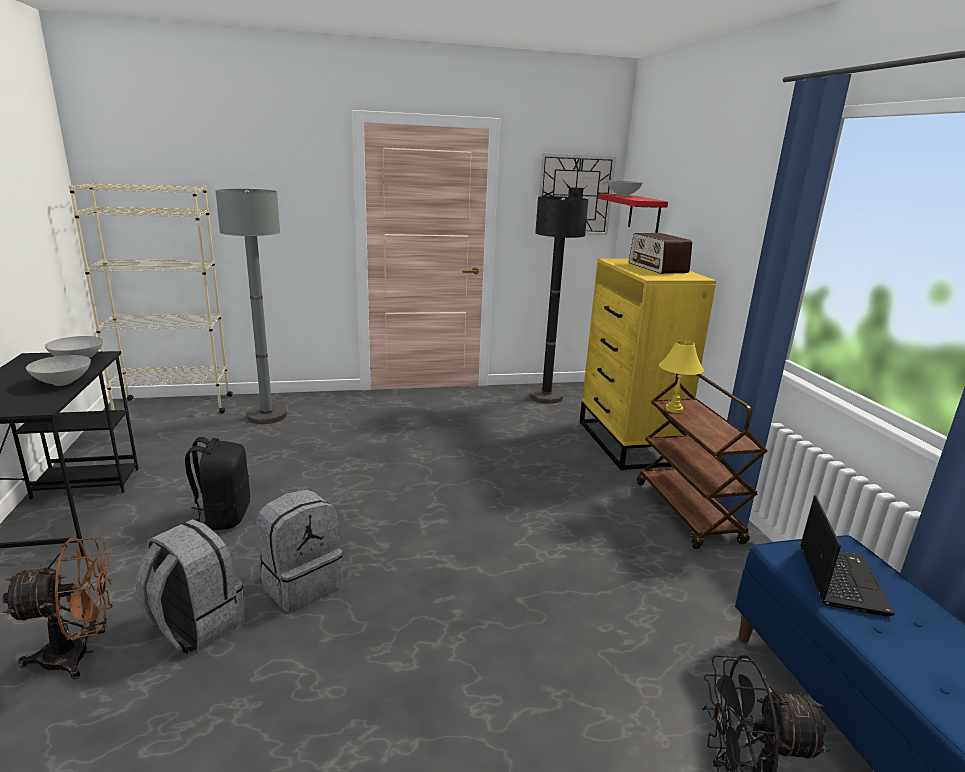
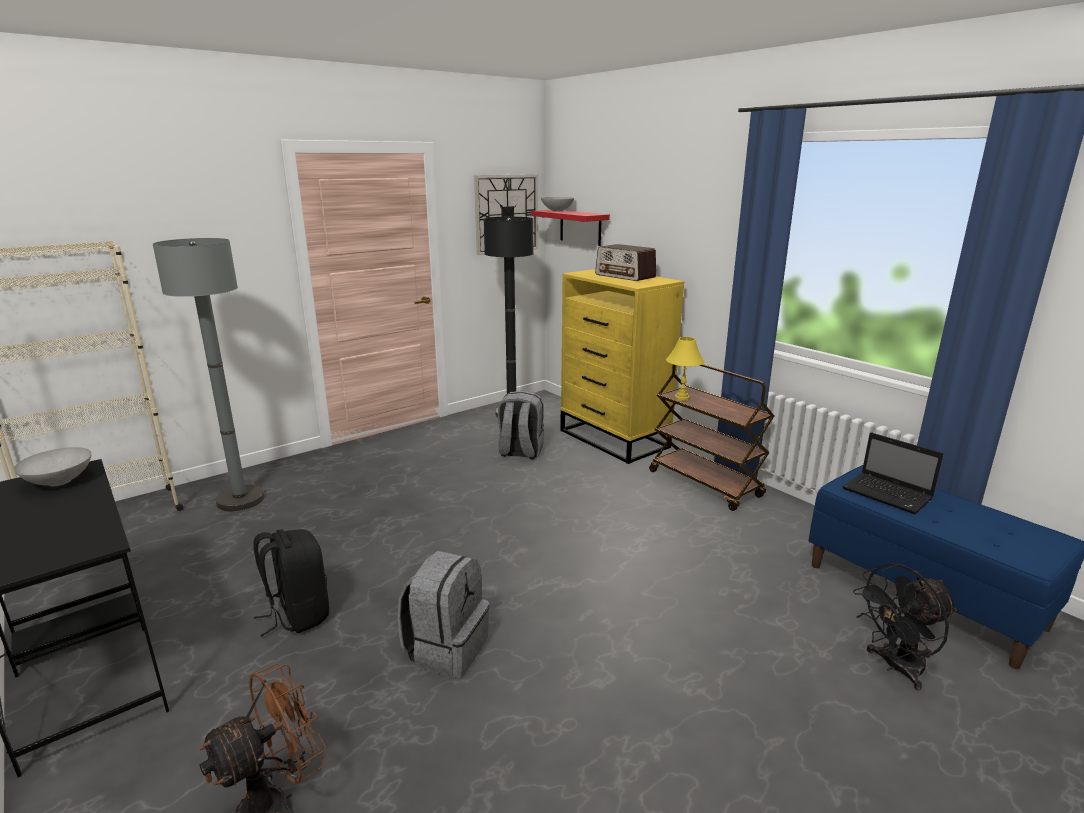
camera: 25 degrees left, 0 degrees up
grey bowl [26,355,91,386] -> none
grey backpack [136,519,244,654] -> grey backpack moved to [498,391,544,460]
laptop [800,495,895,617] -> laptop turned 150 degrees clockwise [842,432,943,514]

